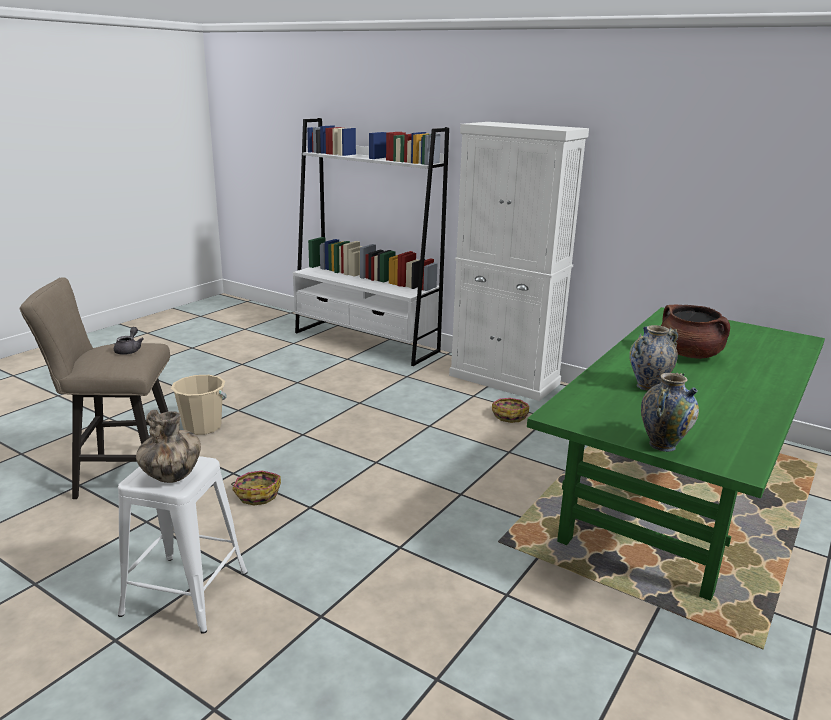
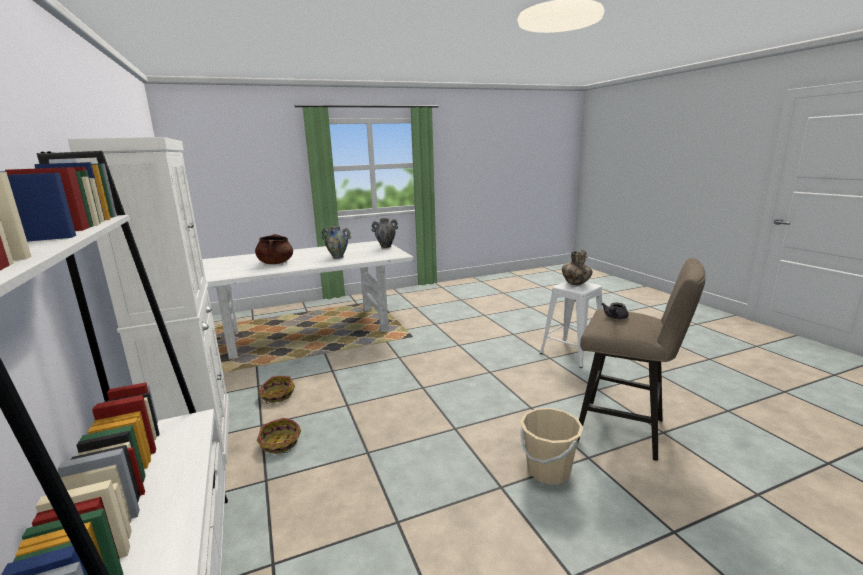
camera: 145 degrees left, 5 degrees down
basket [231,471,281,506] -> basket moved to [257,418,301,454]
green dining table [527,307,825,601] -> white dining table [202,241,414,359]

